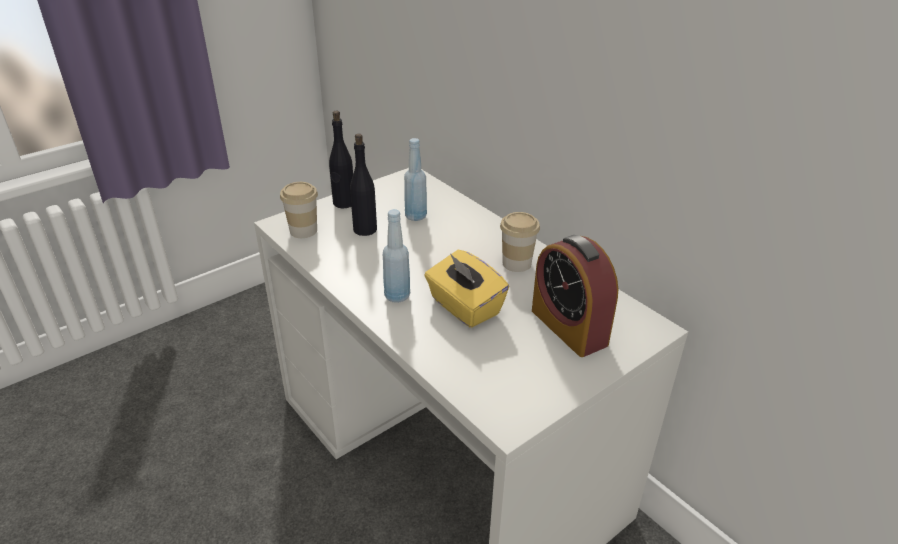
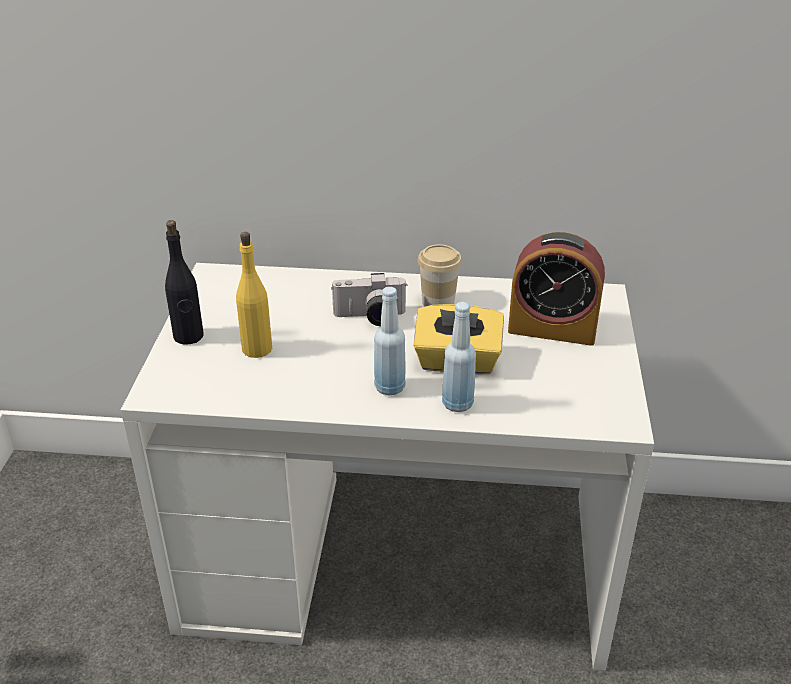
camera: 45 degrees left, 0 degrees up
cup [280,182,318,238] -> none
black bottle [350,134,377,236] -> yellow bottle [236,232,272,358]
blue bottle [404,138,427,221] -> blue bottle moved to [442,302,476,412]
none -> camera [332,273,408,326]

